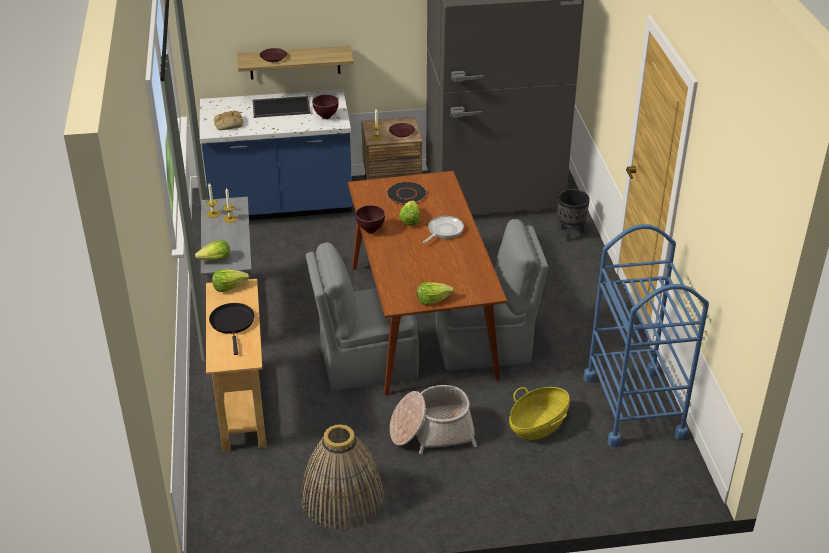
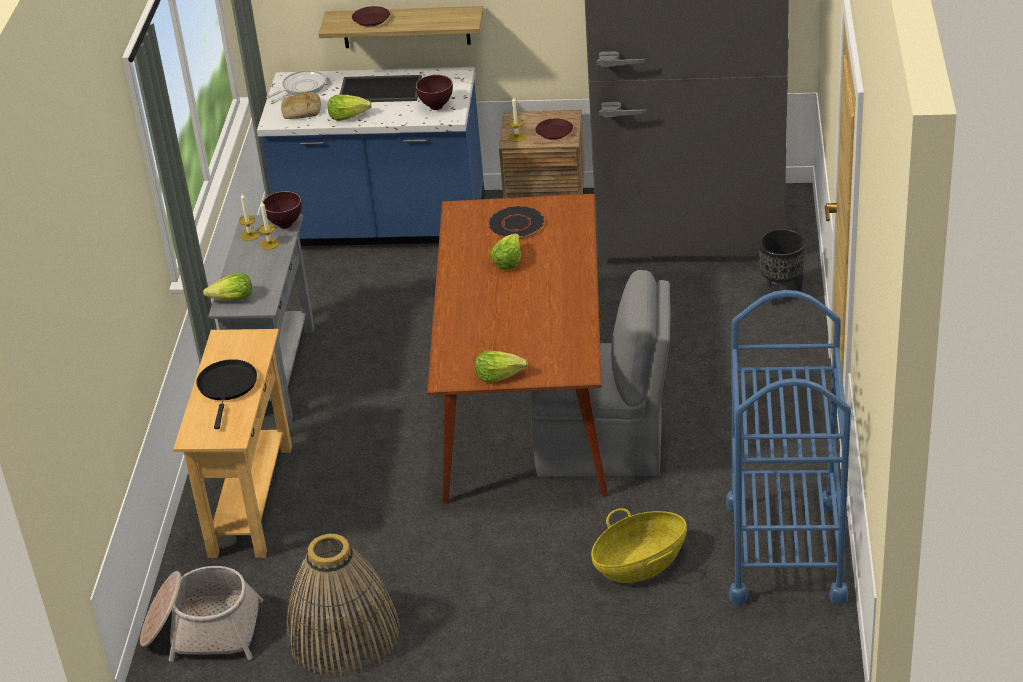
camera: 15 degrees right, 0 degrees up
lettuce [212,270,249,292] -> lettuce moved to [328,95,372,121]
grey chair [306,242,419,391] -> none
brown bowl [356,205,385,233] -> brown bowl moved to [263,191,302,229]
basket [390,385,477,454] -> basket moved to [140,566,263,662]
frying pan [423,216,464,243] -> frying pan moved to [266,70,326,98]

